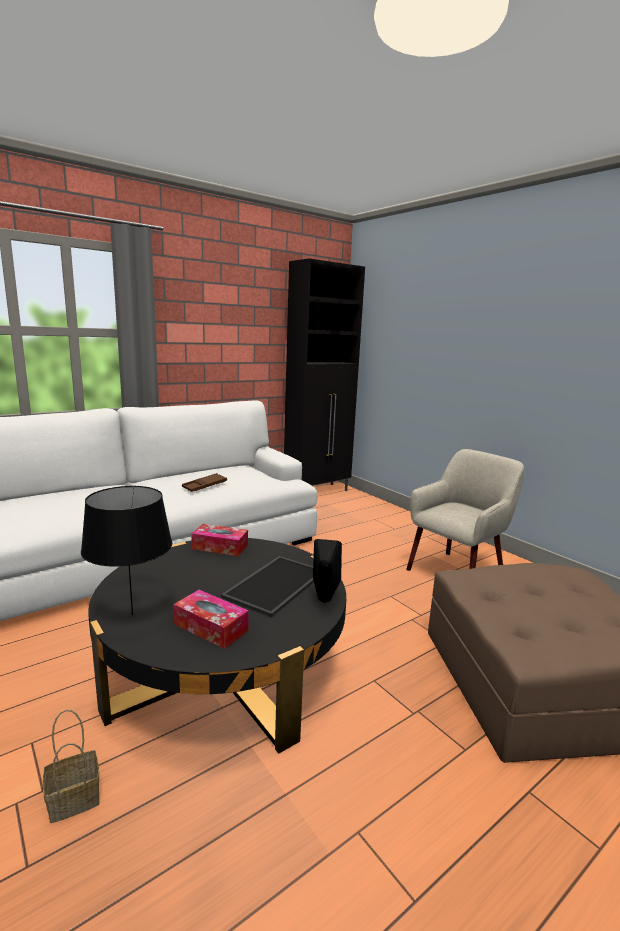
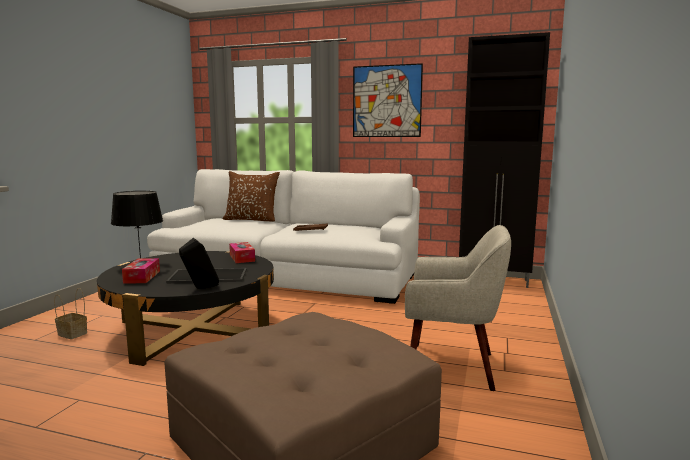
camera: 55 degrees right, 5 degrees down
none -> brown pillow [222,171,280,222]
none -> picture [353,63,423,137]

